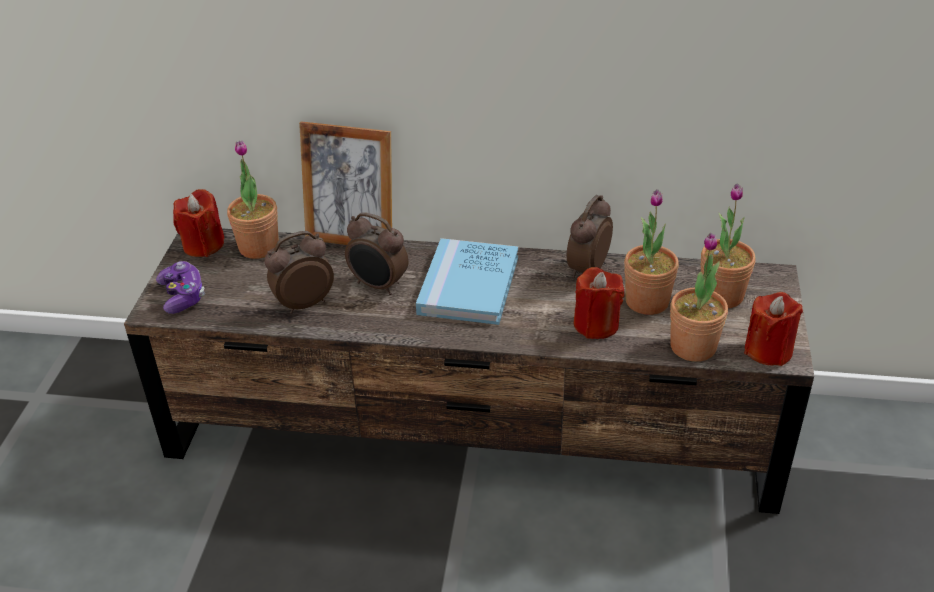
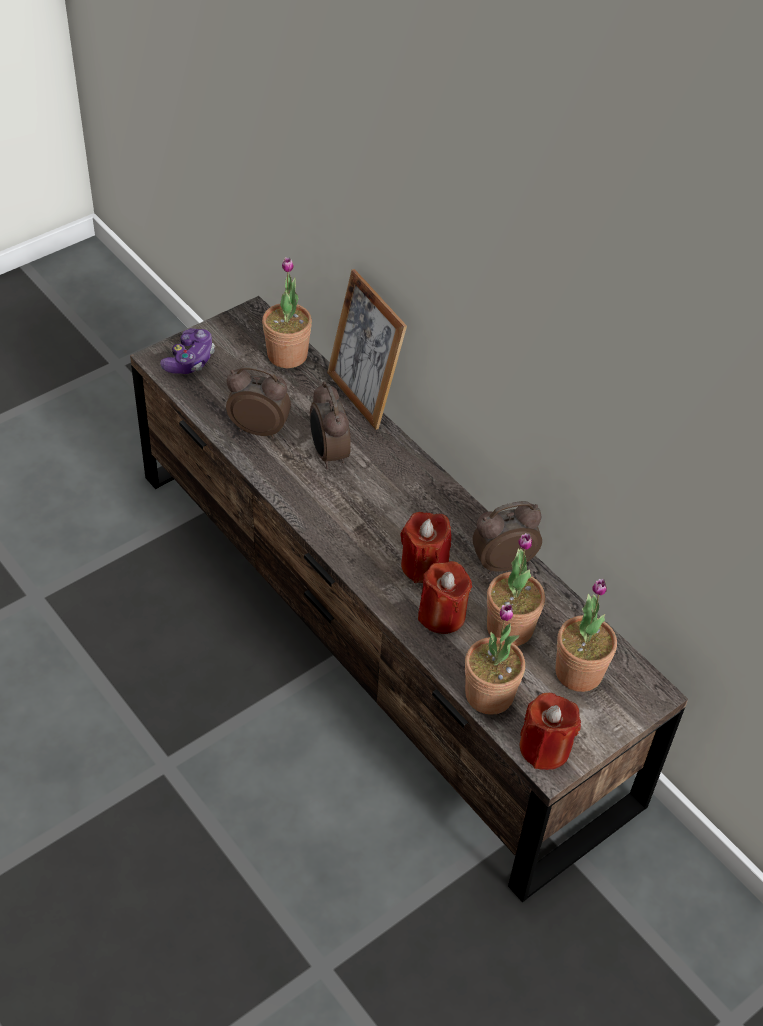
camera: 40 degrees right, 10 degrees up
red candle [173,189,224,257] -> red candle moved to [400,512,451,583]
blue book [416,238,518,325] -> none

